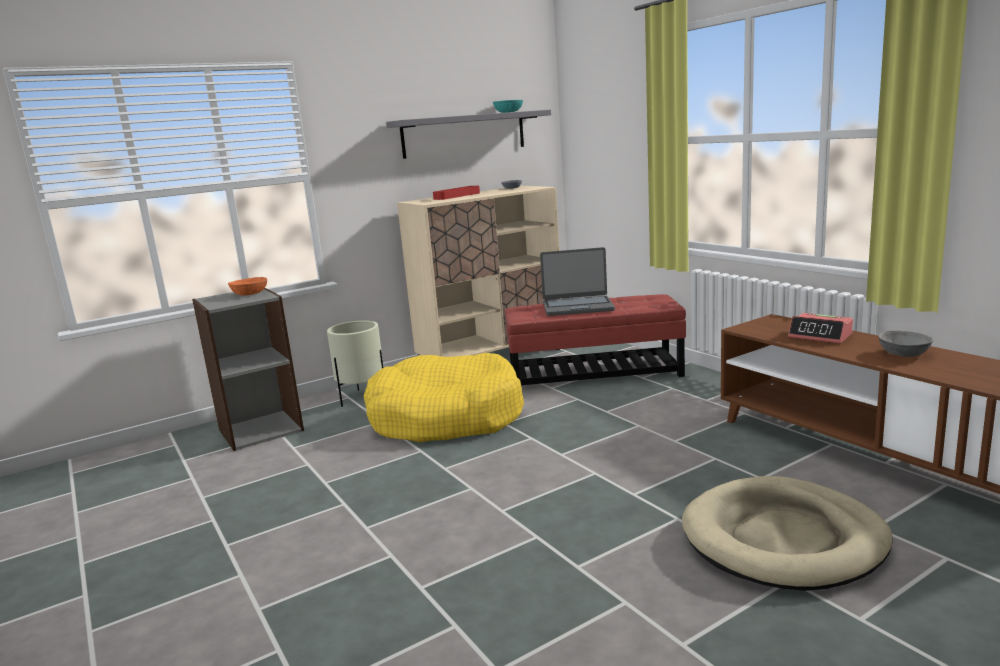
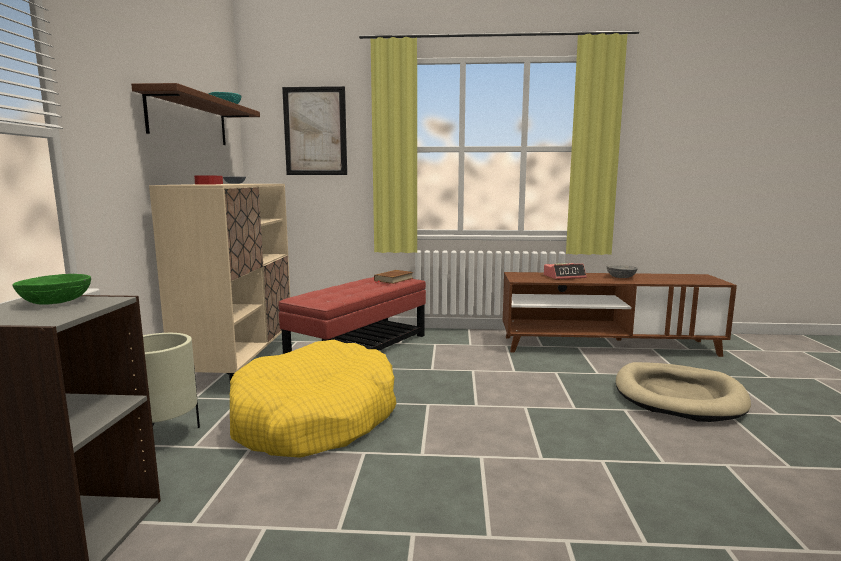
camera: 55 degrees left, 5 degrees down
orange bowl [228,277,267,296] -> green bowl [12,274,91,305]
grey shelf [386,110,551,159] -> brown shelf [131,83,260,145]
laptop [540,247,615,316] -> none
none -> picture [282,86,347,175]
none -> brown book [374,270,413,284]

